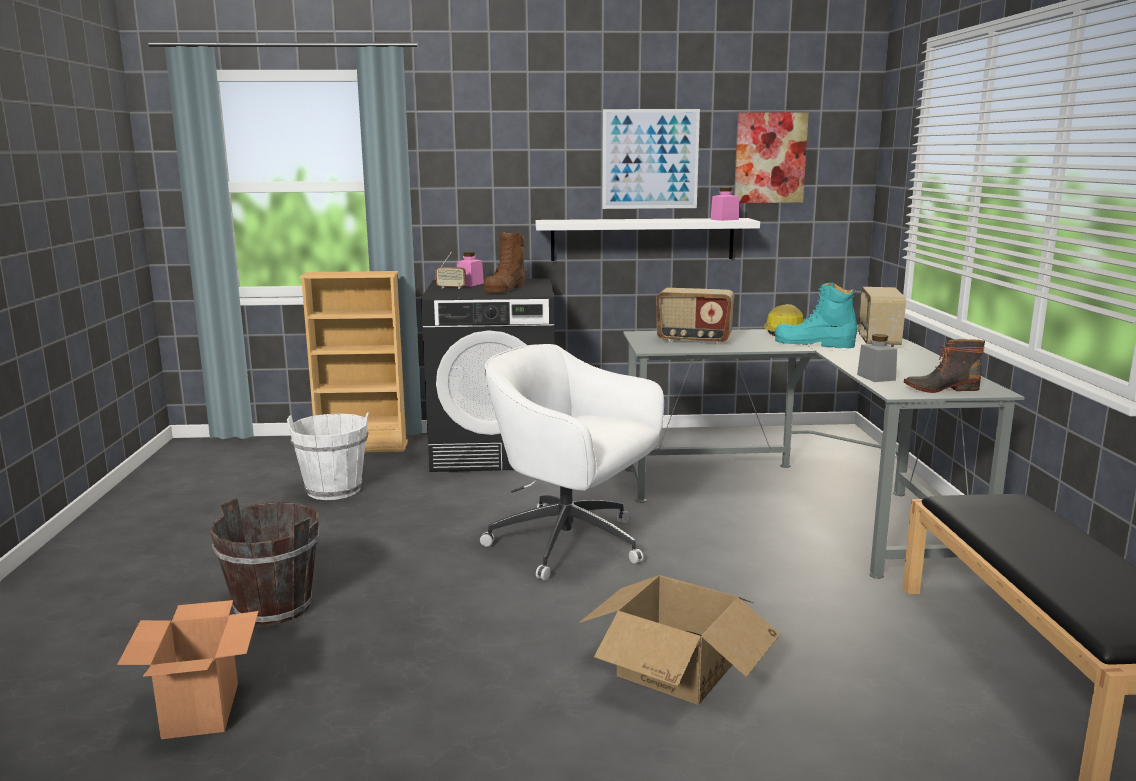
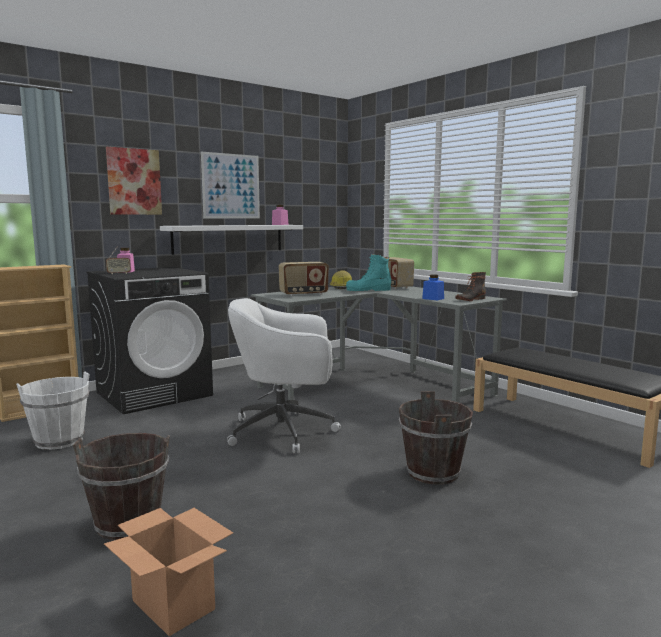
camera: 35 degrees left, 5 degrees down
brown boot [483,232,525,292] -> none
cardboard box [579,575,780,705] -> brown bucket [399,391,473,485]
picture [734,112,809,203] -> picture moved to [106,147,162,215]
grey jar [857,334,897,382] -> blue jar [422,275,444,300]

